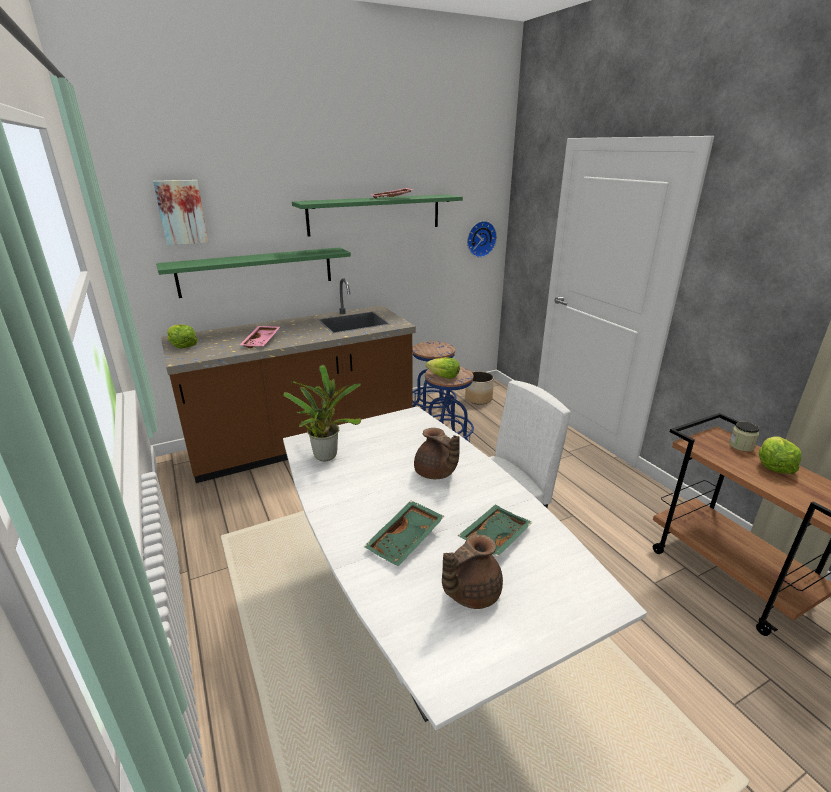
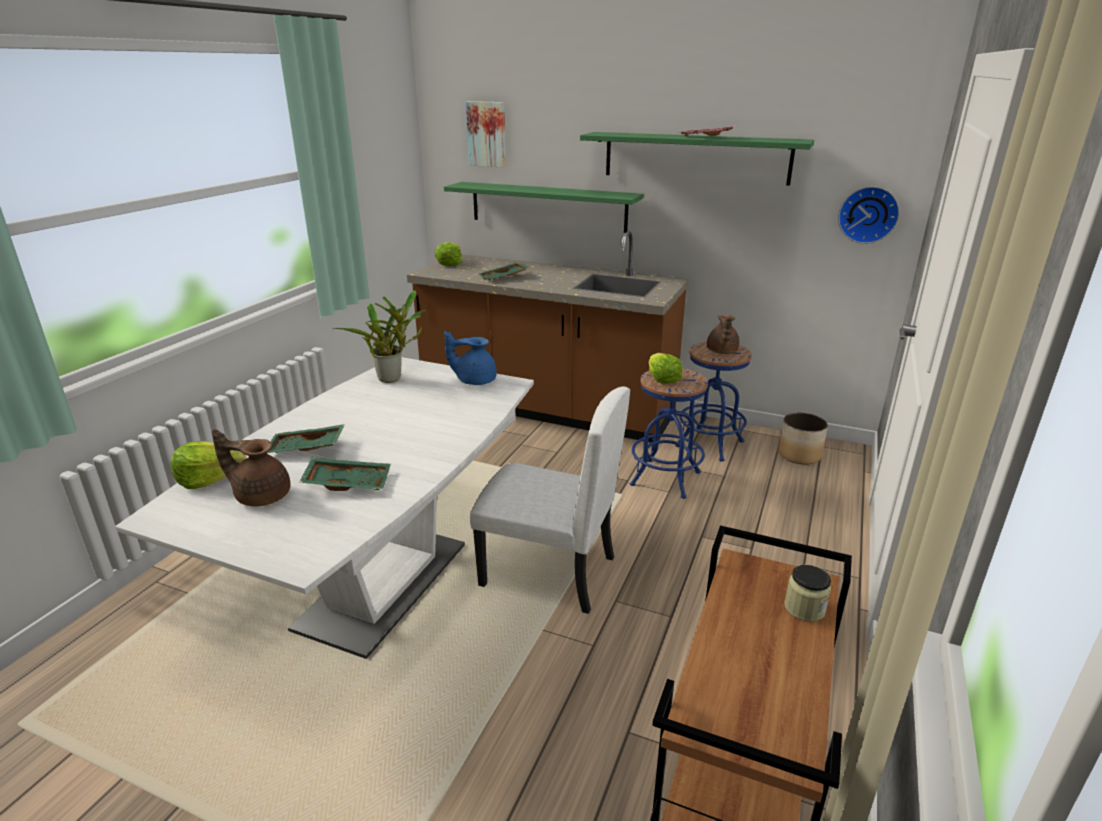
camera: 50 degrees right, 0 degrees up
pink tray [240,326,280,348] -> green tray [478,262,530,280]
brown teapot [414,428,460,479] -> brown teapot moved to [707,315,740,354]
lettuce [759,437,801,474] -> lettuce moved to [171,441,247,489]
none -> blue teapot [444,331,497,385]

